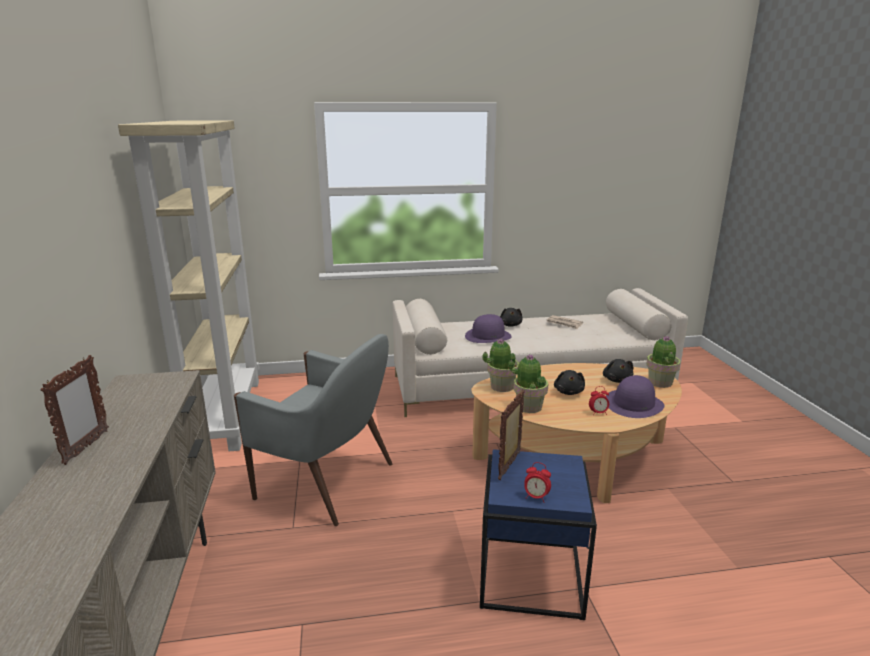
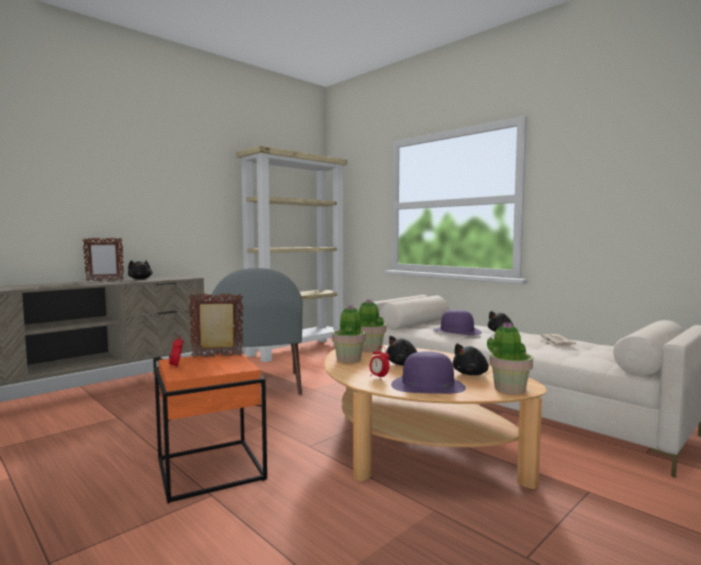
camera: 55 degrees right, 15 degrees down
blue side table [480,449,597,620] -> orange side table [154,351,267,504]
none -> black plush toy [128,260,153,279]

